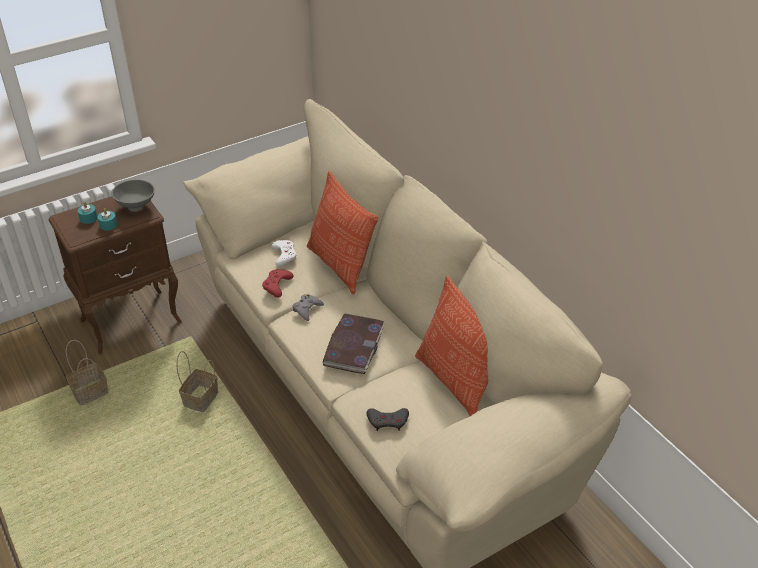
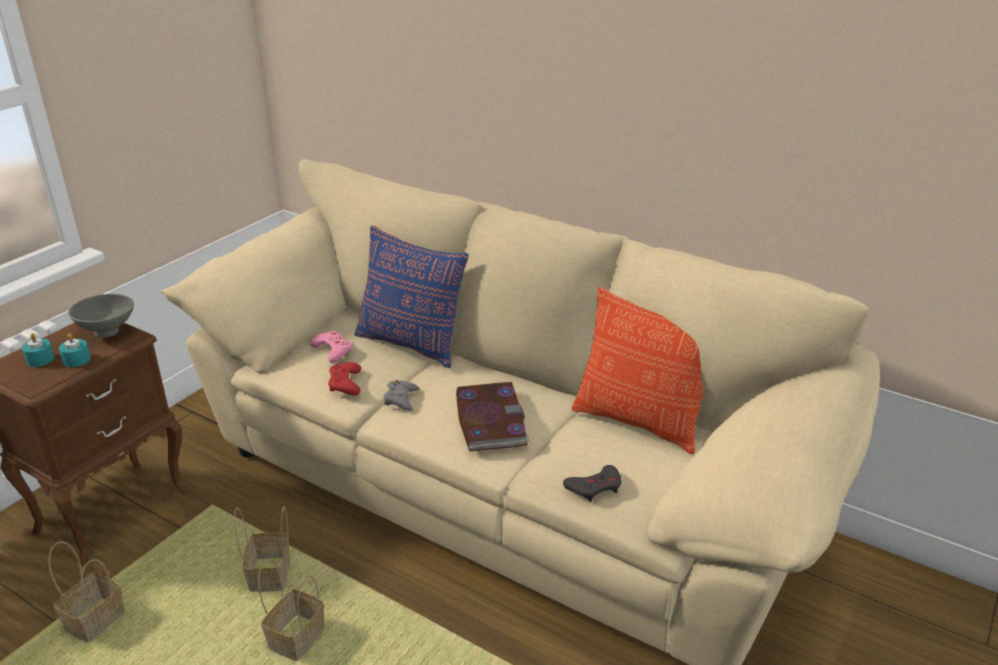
camera: 25 degrees left, 10 degrees down
white game controller [271,240,296,267] -> pink game controller [310,331,352,363]
orange pillow [307,171,378,295] -> blue pillow [355,225,469,368]
none -> basket [258,559,325,661]

